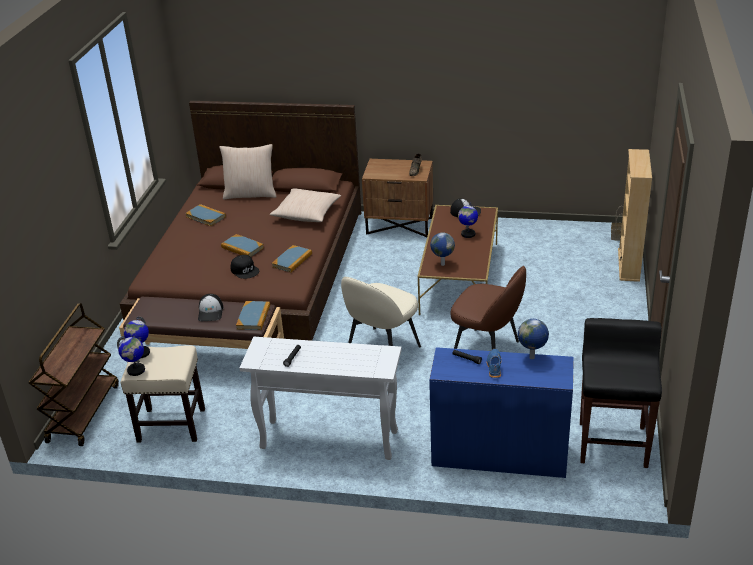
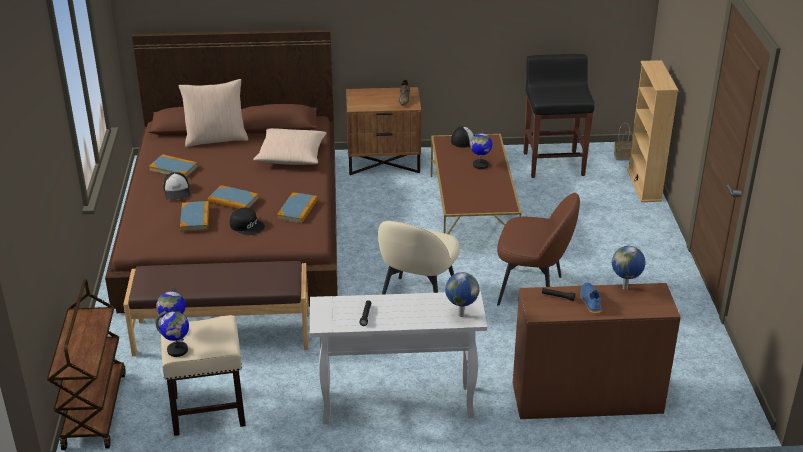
camera: 15 degrees left, 0 degrees up
cap [198,294,224,321] -> cap moved to [163,172,190,200]
book [236,301,270,330] -> book moved to [180,201,209,231]
blue desk [429,347,574,478] -> brown desk [513,283,681,419]
globe [430,232,455,266] -> globe moved to [445,272,479,317]
black stool [580,318,662,468] -> black stool moved to [523,54,595,178]

